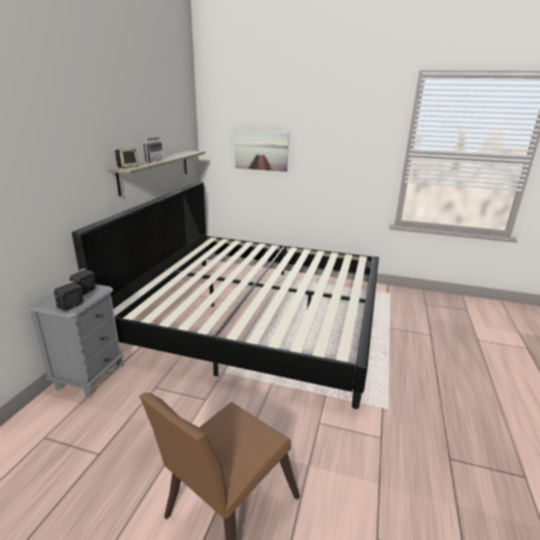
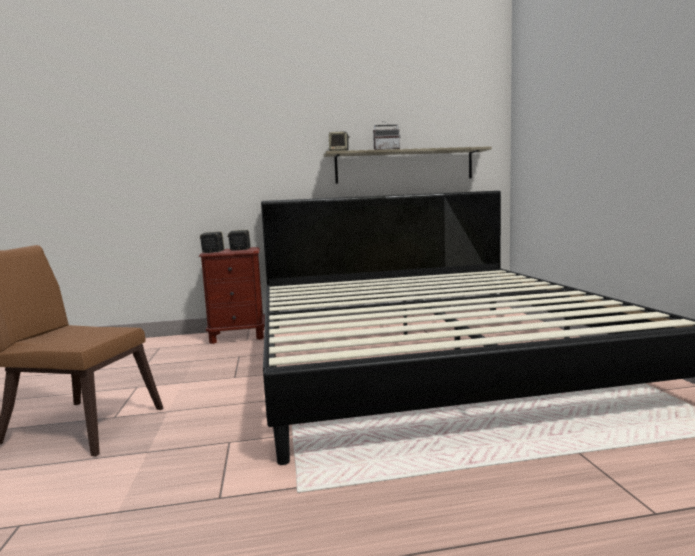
camera: 65 degrees right, 15 degrees down
grey nightstand [28,284,124,398] -> brown nightstand [199,247,265,344]
picture [235,130,289,172] -> none

